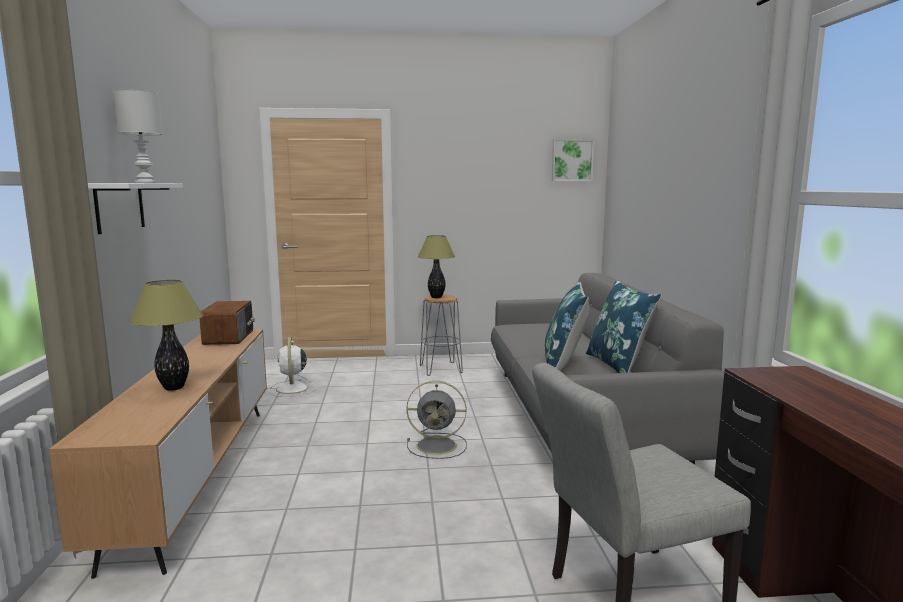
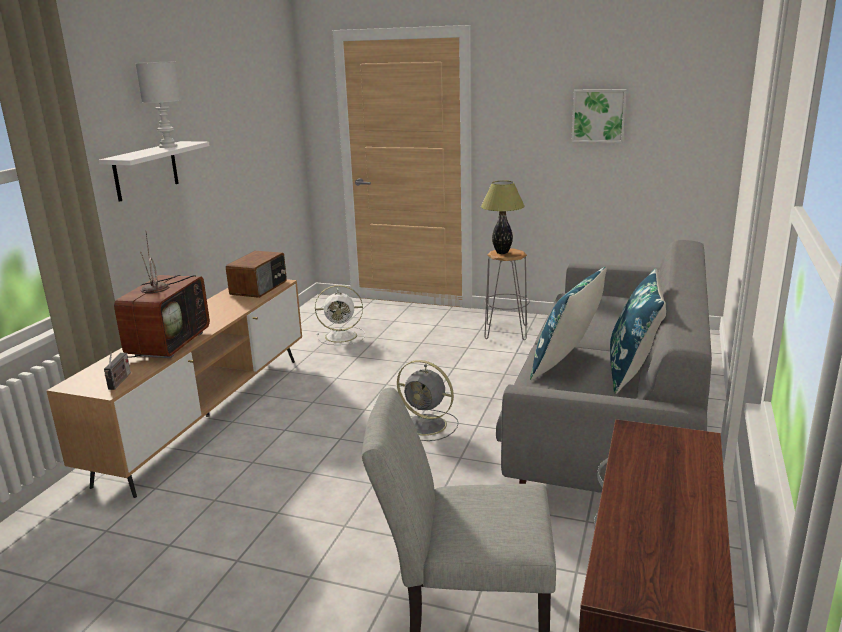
camera: 25 degrees right, 10 degrees up
table lamp [130,280,203,391] -> television [114,231,210,358]
white fan [269,337,316,397] -> white fan turned 105 degrees counterclockwise [315,285,365,345]
picture [552,139,594,181] -> picture moved to [572,89,627,143]
none -> radio [104,351,131,390]

